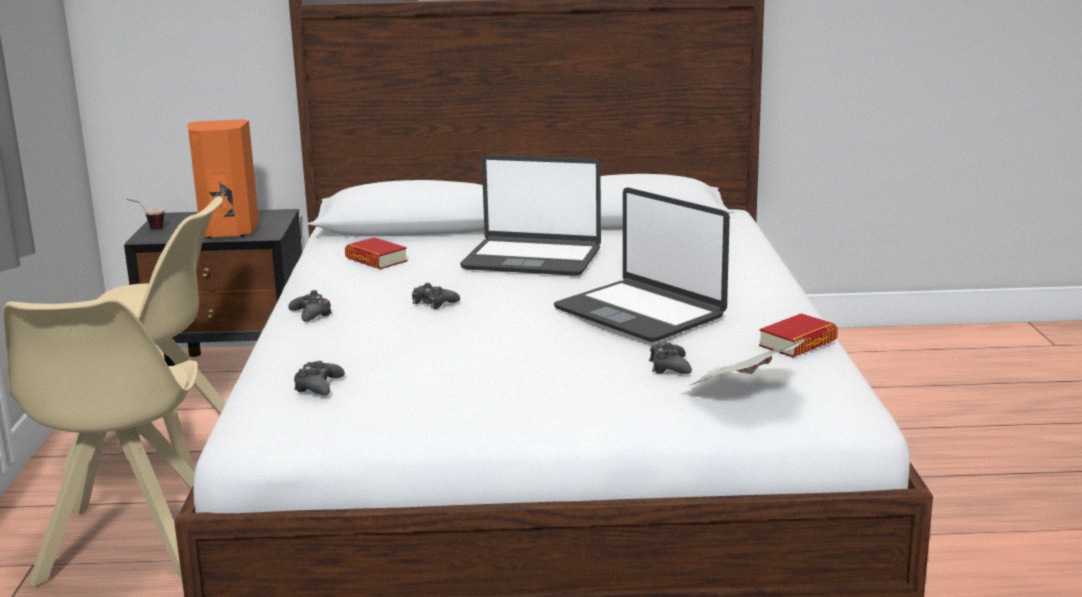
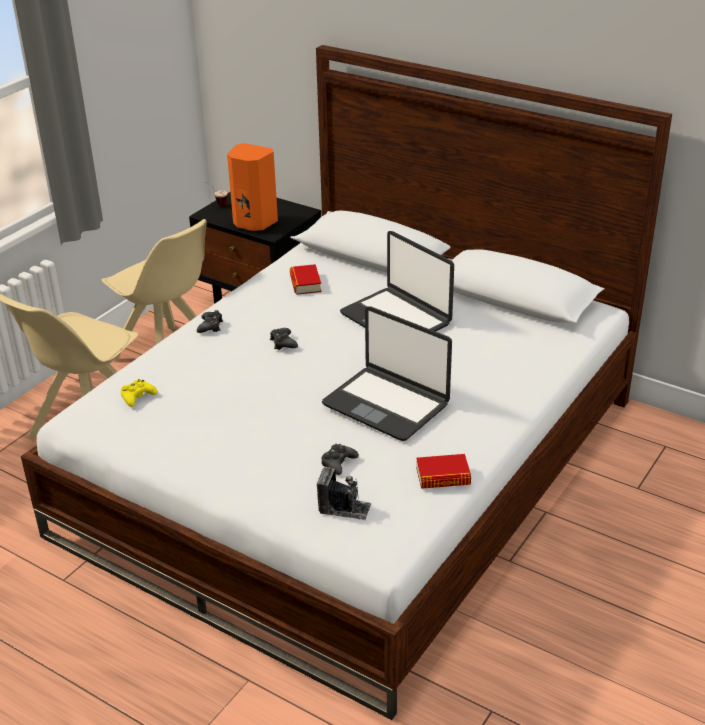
camera: 35 degrees right, 15 degrees up
black game controller [294,361,345,395] -> yellow game controller [121,379,158,407]
laptop [554,187,730,342] -> laptop turned 45 degrees counterclockwise [322,306,452,441]
newspaper [688,337,810,386] -> camera [317,467,371,520]

